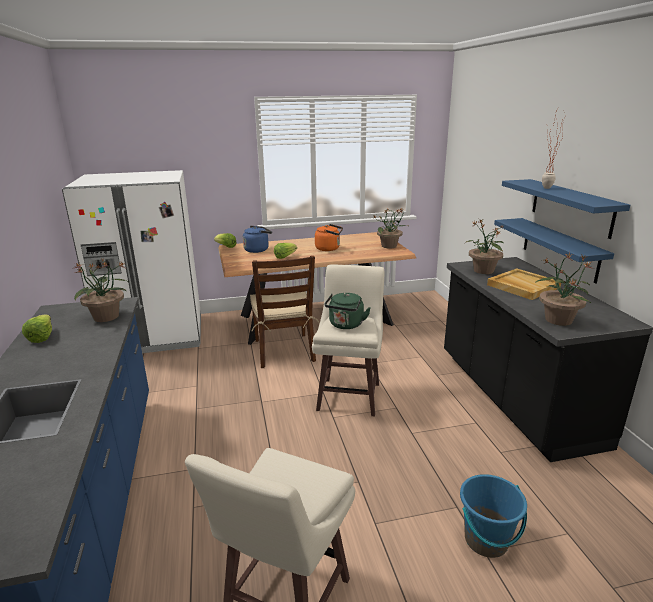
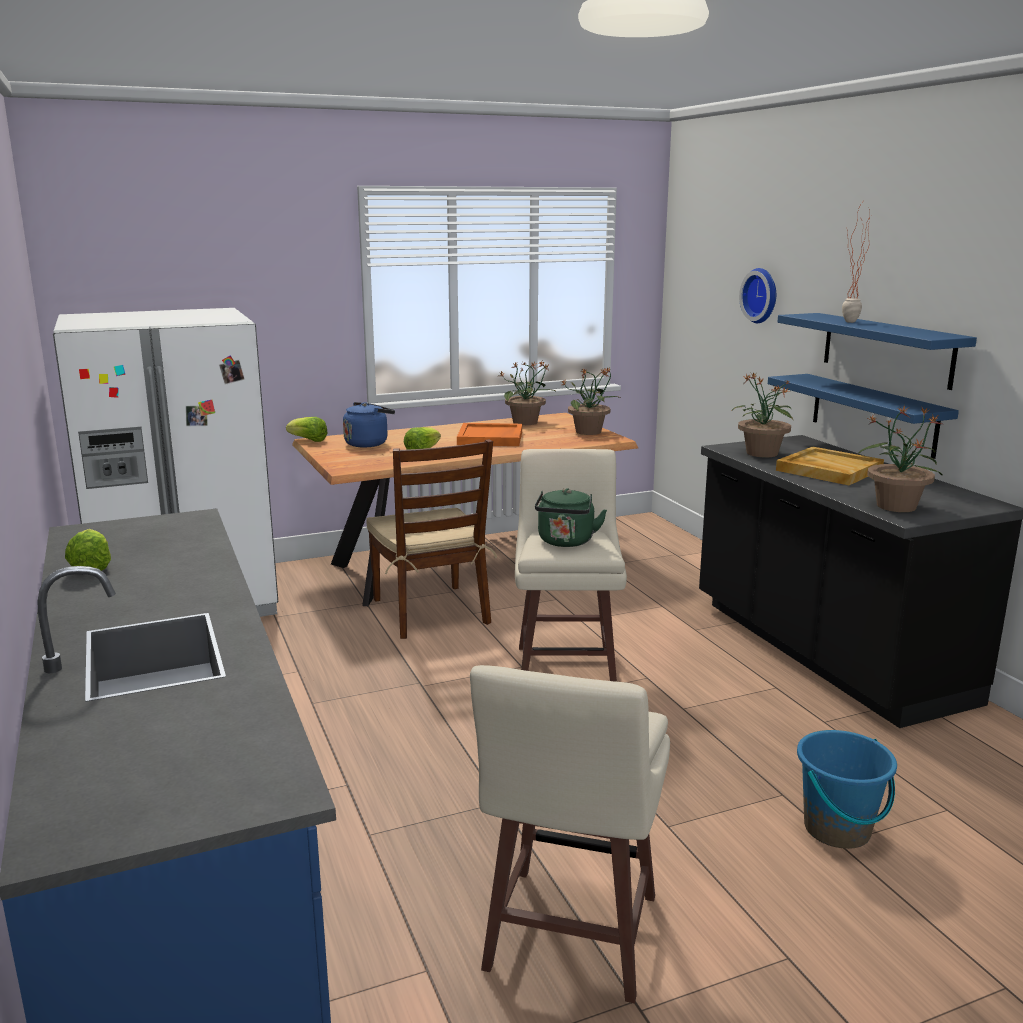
camera: 10 degrees left, 5 degrees down
potted plant [72,258,129,322] -> potted plant moved to [499,361,557,425]
orange kettle [315,224,343,251] -> orange tray [457,423,522,446]
none -> wall clock [739,268,776,323]

